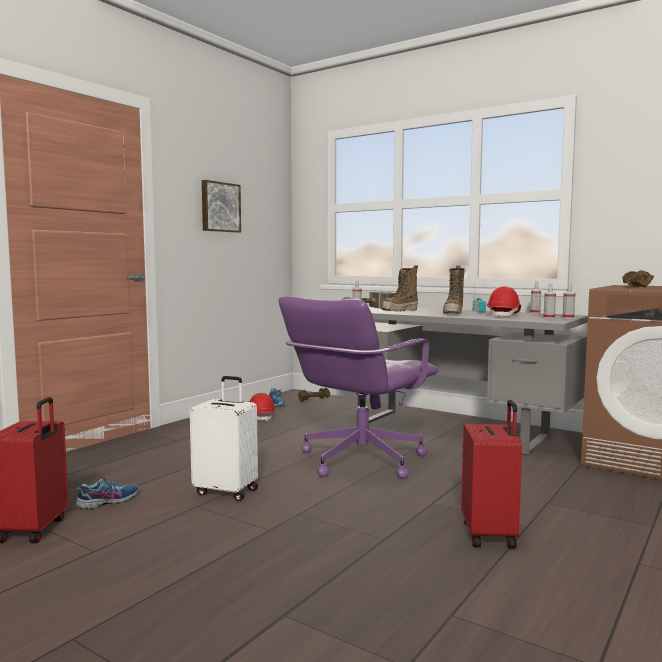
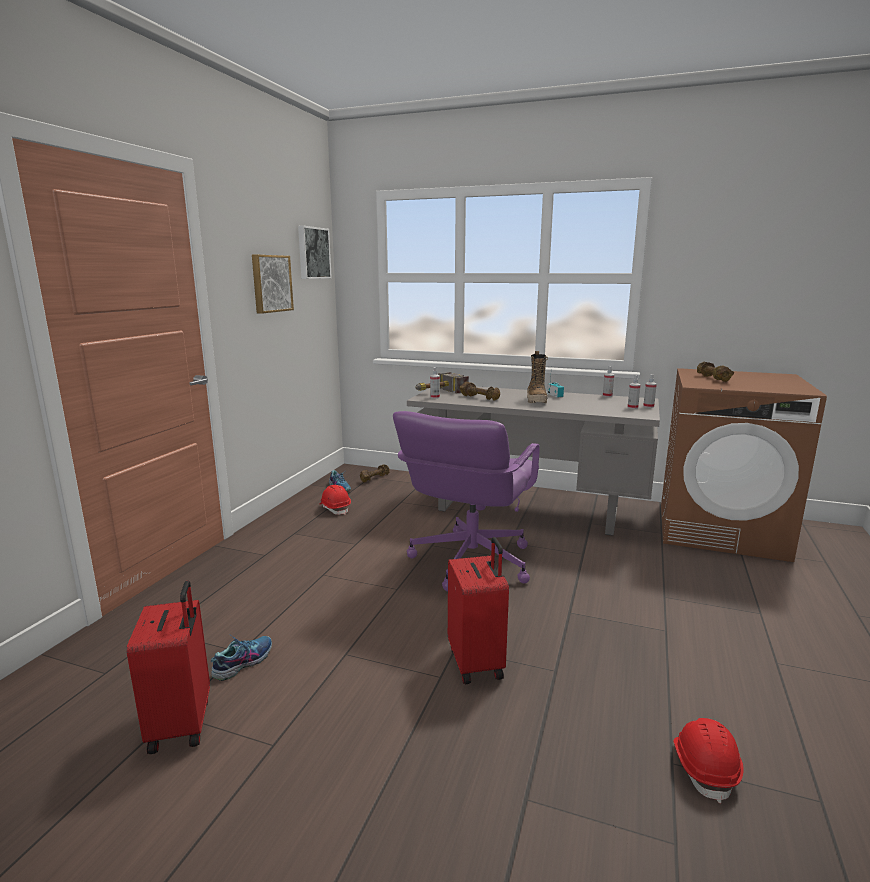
camera: 15 degrees left, 10 degrees up
white suitcase [190,376,258,501] -> none
boot [382,265,418,311] -> brown dumbbell [459,382,500,401]
red suitcase [461,400,522,549] -> red suitcase moved to [448,537,509,685]
red hard hat [487,286,521,317] -> red hard hat moved to [674,718,744,803]
none -> picture [298,225,332,279]

